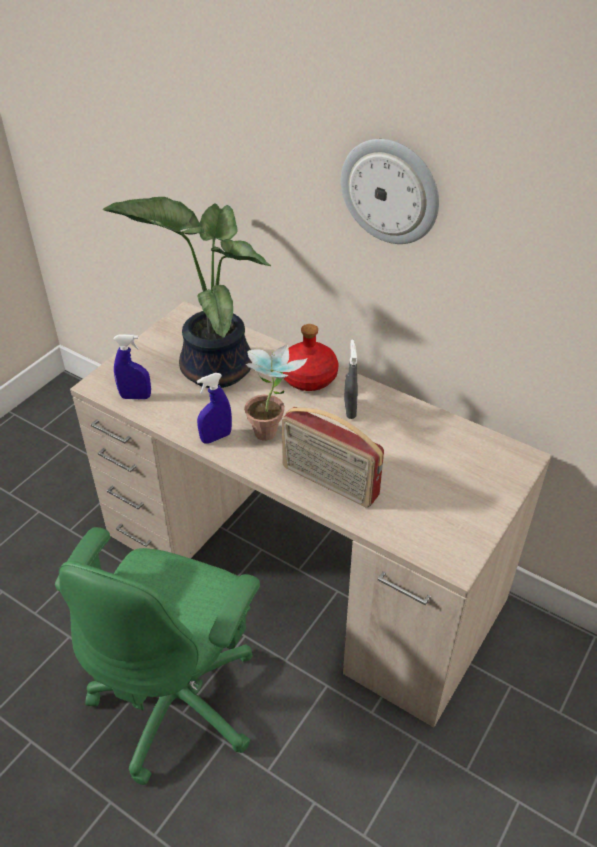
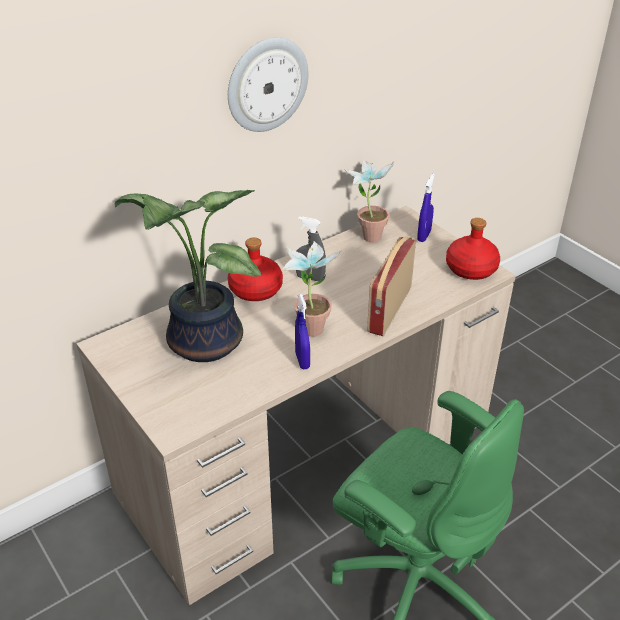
camera: 70 degrees left, 5 degrees down
blue spray bottle [114,334,151,400] -> blue spray bottle moved to [417,174,435,242]
radio [282,407,384,508] -> radio turned 150 degrees clockwise [367,237,416,336]
none -> potted plant [343,160,394,243]
none -> red bottle [446,218,500,280]

